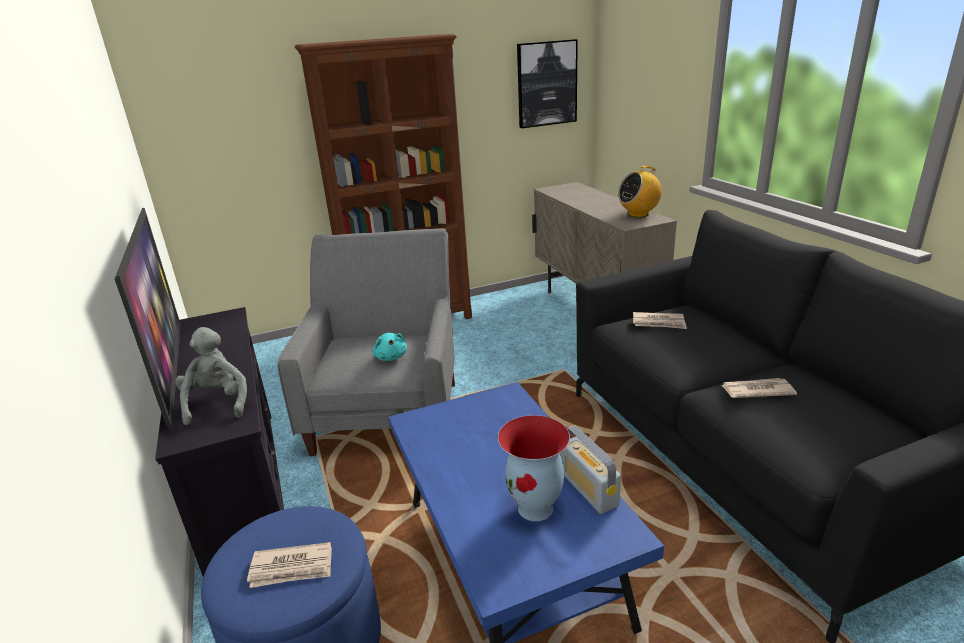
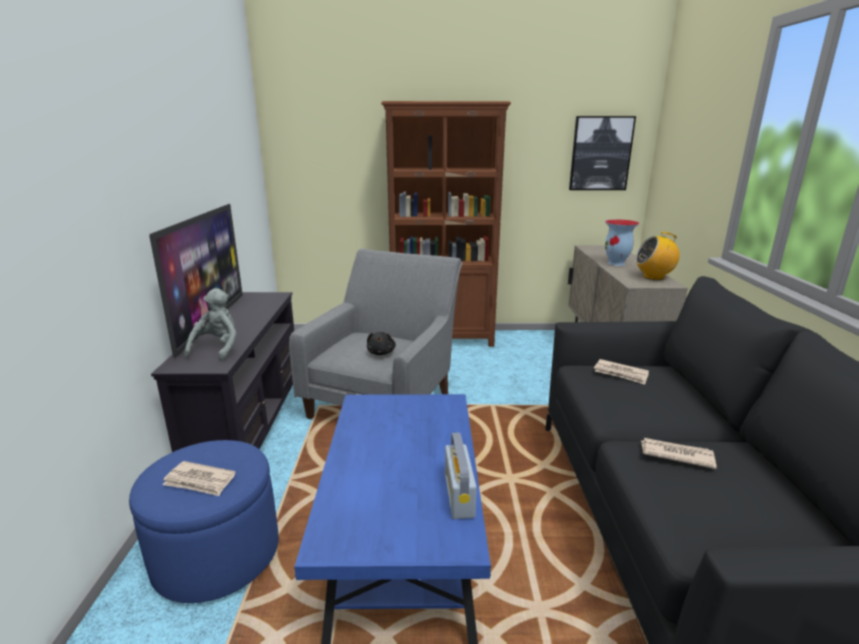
camera: 20 degrees right, 5 degrees down
turquoise plush toy [373,333,407,361] -> black plush toy [367,332,396,355]
vase [498,415,570,521] -> vase moved to [605,219,639,266]

